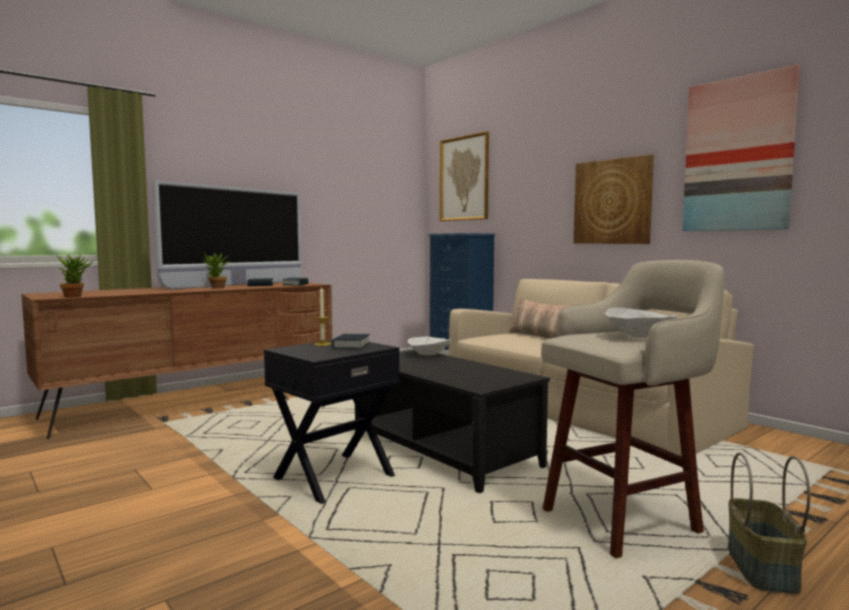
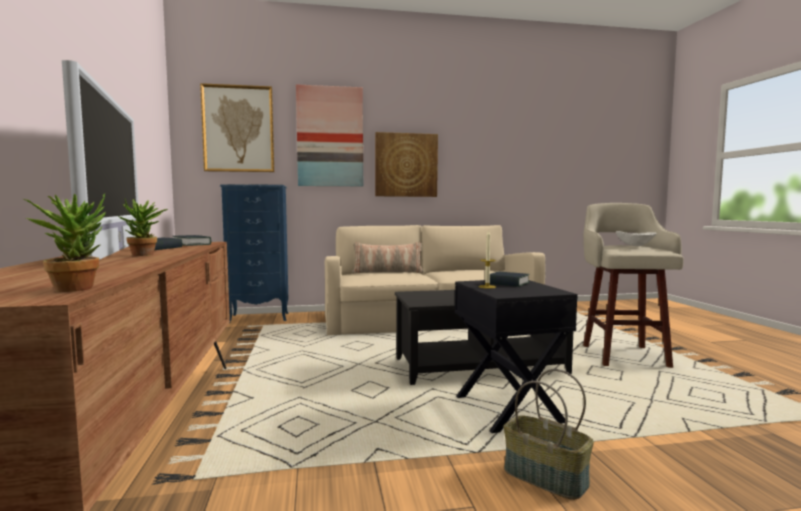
camera: 60 degrees left, 0 degrees up
white bowl [407,337,451,355] -> none
picture [683,64,800,231] -> picture moved to [296,84,363,186]
basket [728,452,810,594] -> basket moved to [504,369,594,500]

